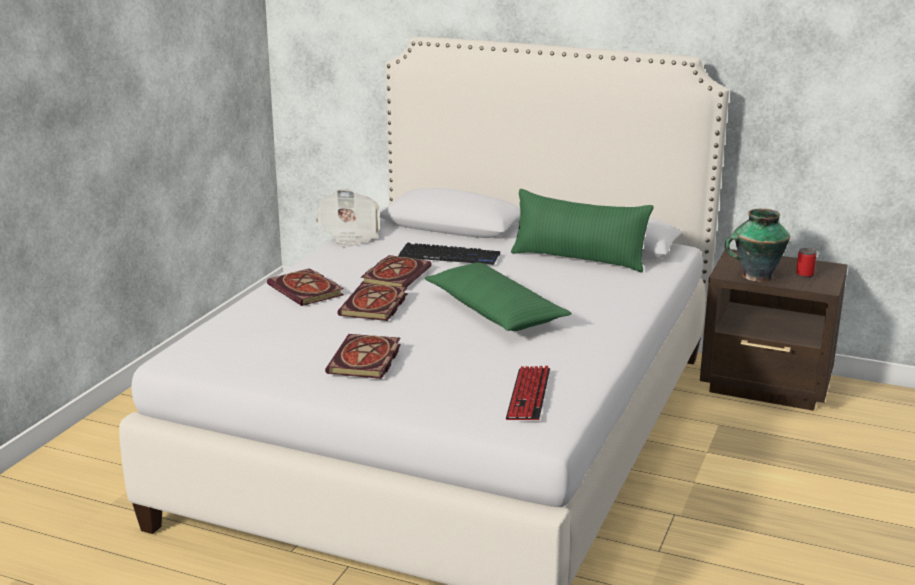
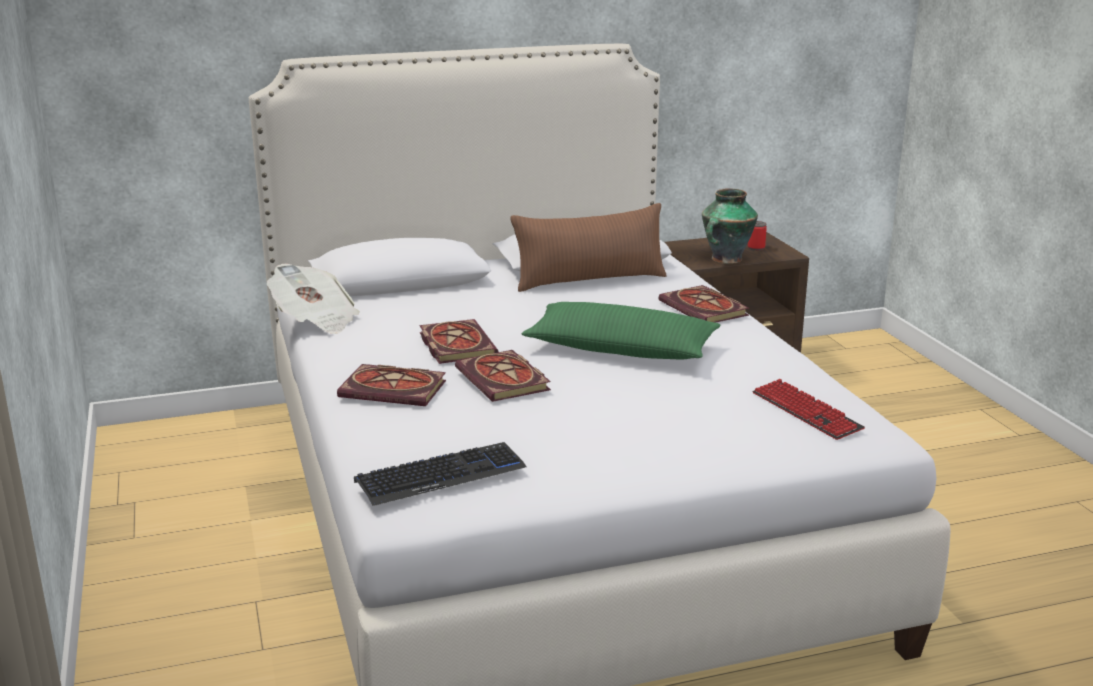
camera: 40 degrees left, 0 degrees up
book [325,334,401,379] -> book moved to [659,285,749,323]
keyboard [398,243,500,265] -> keyboard moved to [354,442,526,506]
green pillow [511,189,654,272] -> brown pillow [511,203,666,292]

